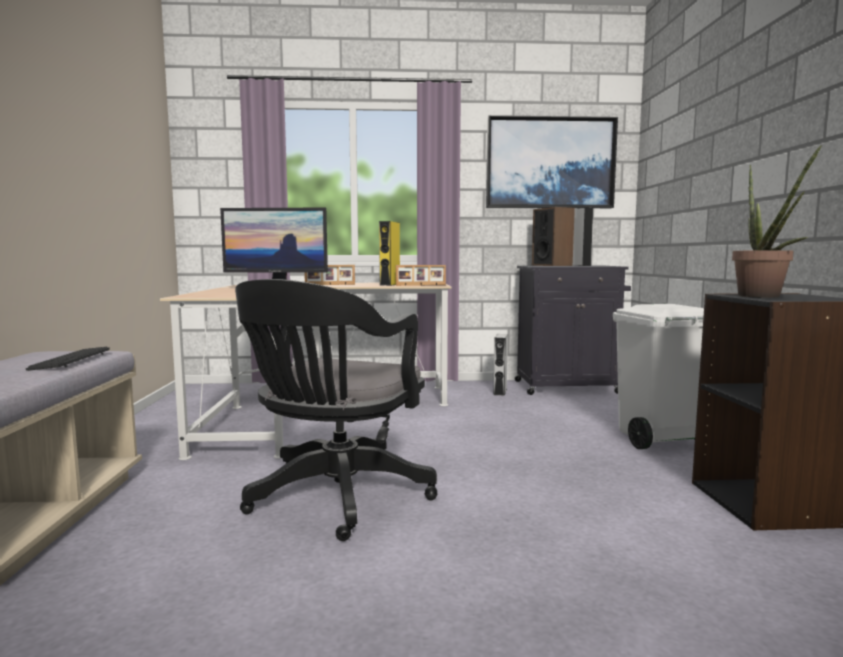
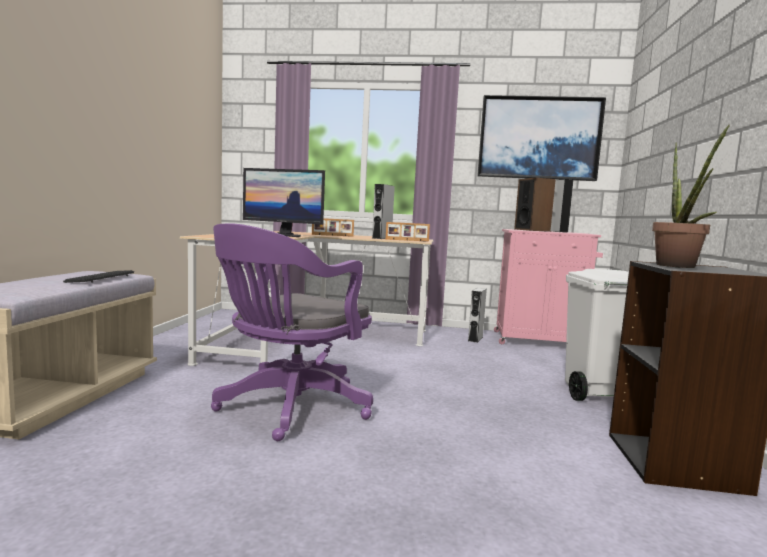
camera: 10 degrees right, 0 degrees up
black office chair [235,279,438,541] -> purple office chair [211,223,373,441]
yellow speaker [379,221,400,286] -> grey speaker [372,184,395,239]
black cabinet [515,266,631,395] -> pink cabinet [494,229,603,344]

